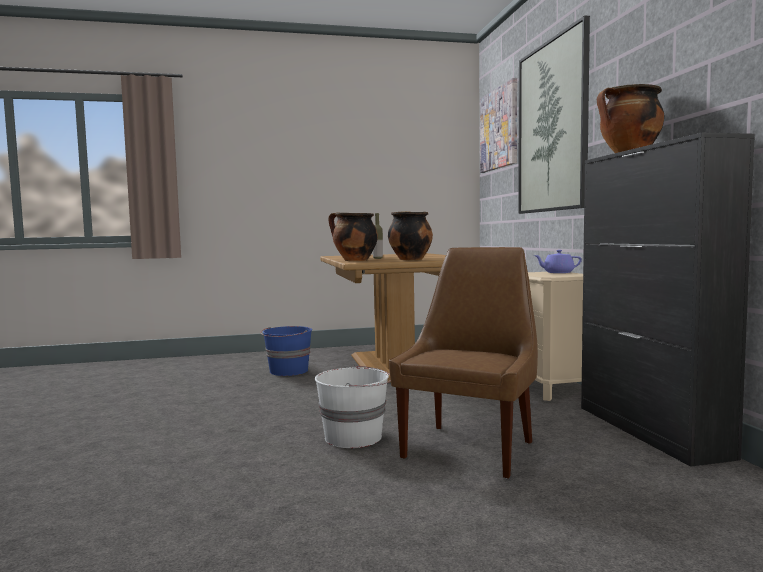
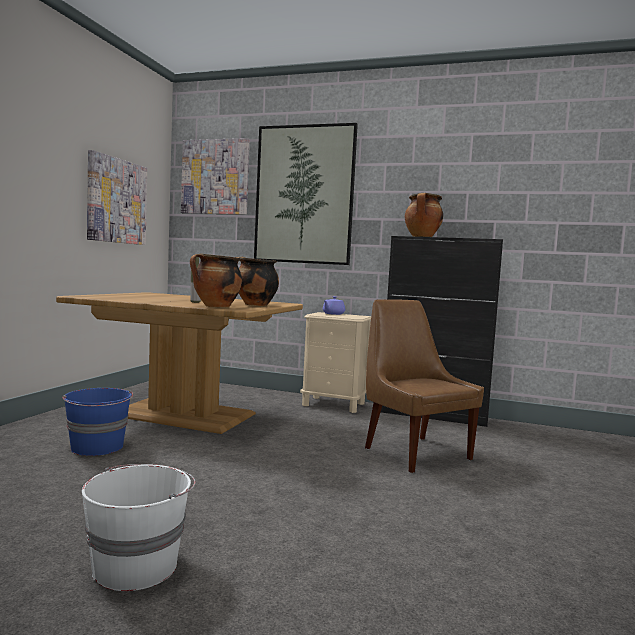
camera: 60 degrees left, 0 degrees up
white bucket [315,365,391,448] -> white bucket moved to [82,464,195,591]
none -> picture [87,150,147,245]

